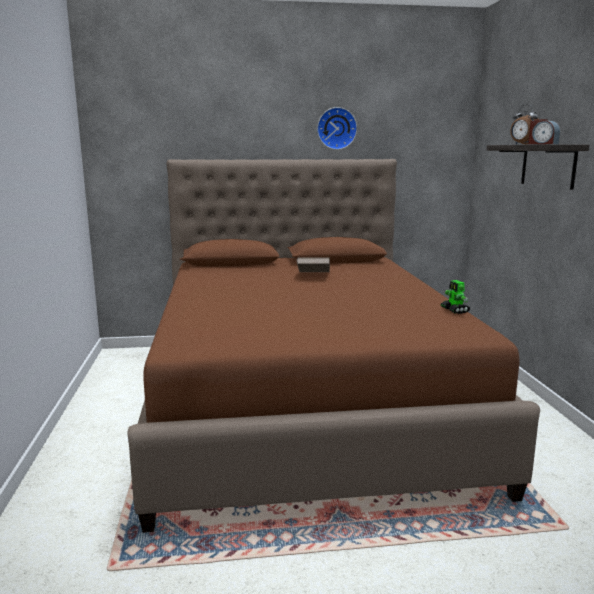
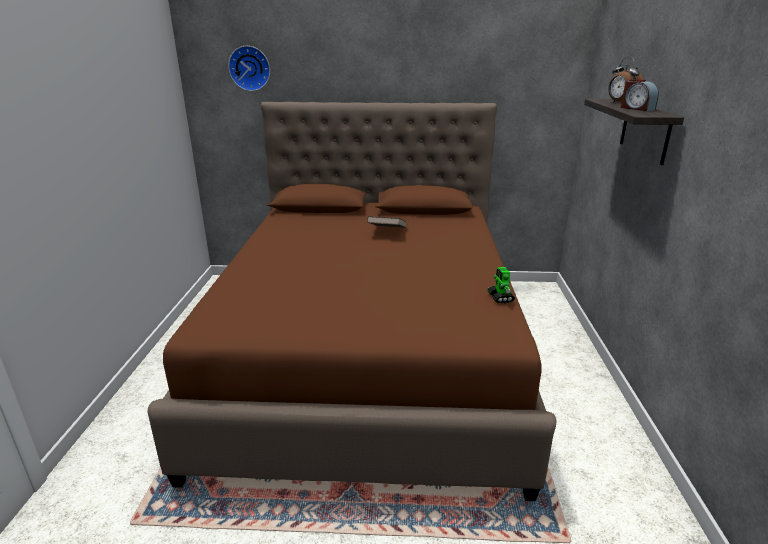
camera: 10 degrees right, 10 degrees up
wall clock [317,107,357,150] -> wall clock moved to [228,46,270,91]

